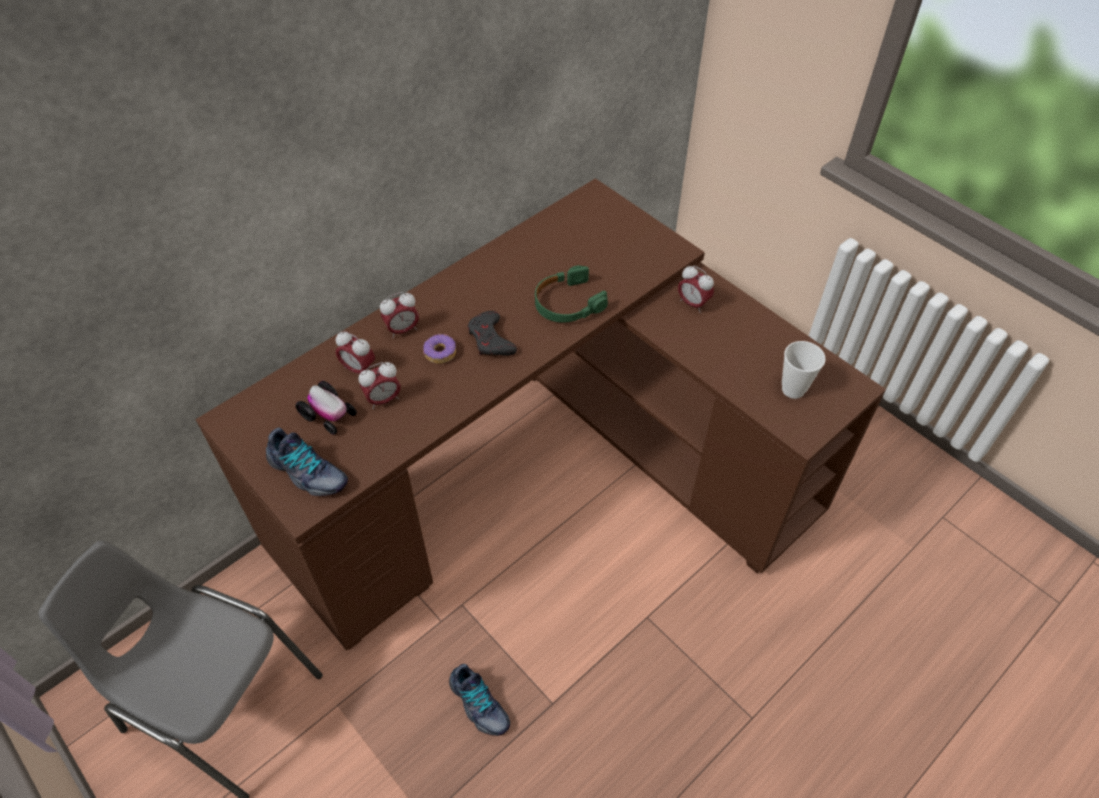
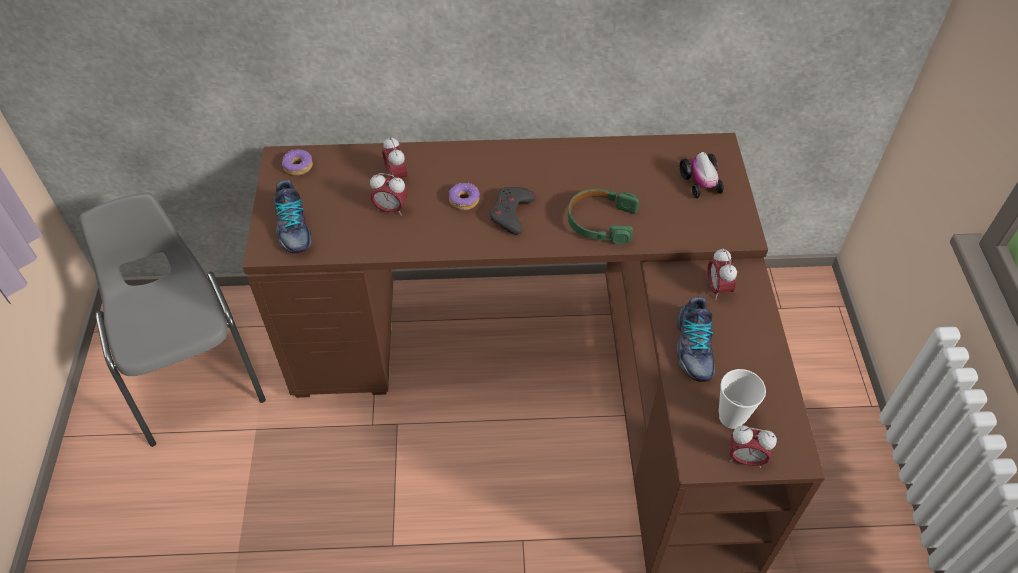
camera: 40 degrees right, 0 degrees up
toy car [295,381,357,435] -> toy car moved to [680,152,724,198]
alarm clock [380,292,419,338] -> alarm clock moved to [730,425,777,468]
shoe [449,664,510,736] -> shoe moved to [676,297,716,382]
none -> donut [282,149,313,176]

